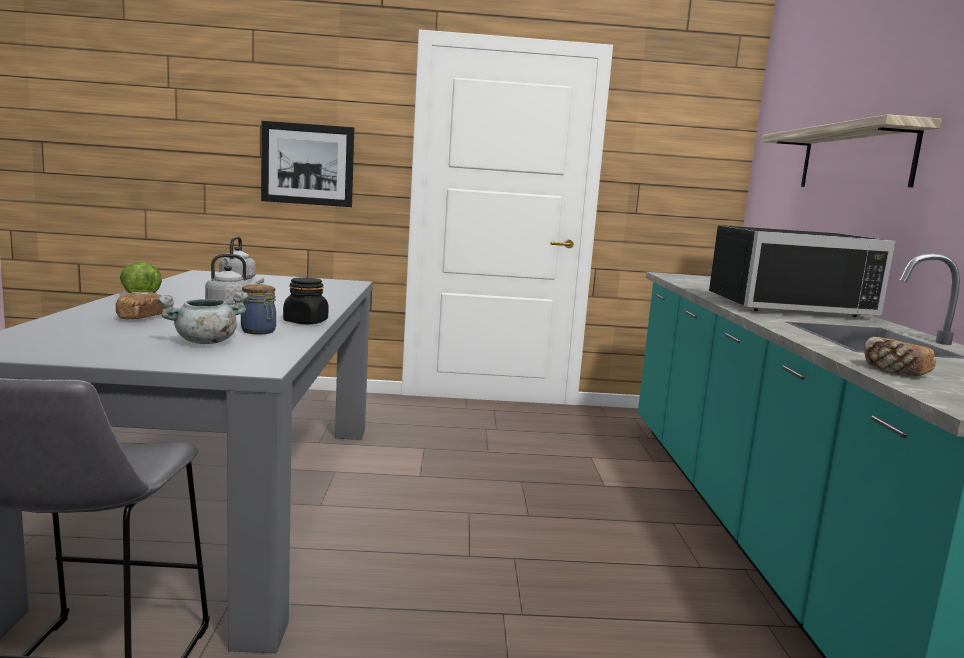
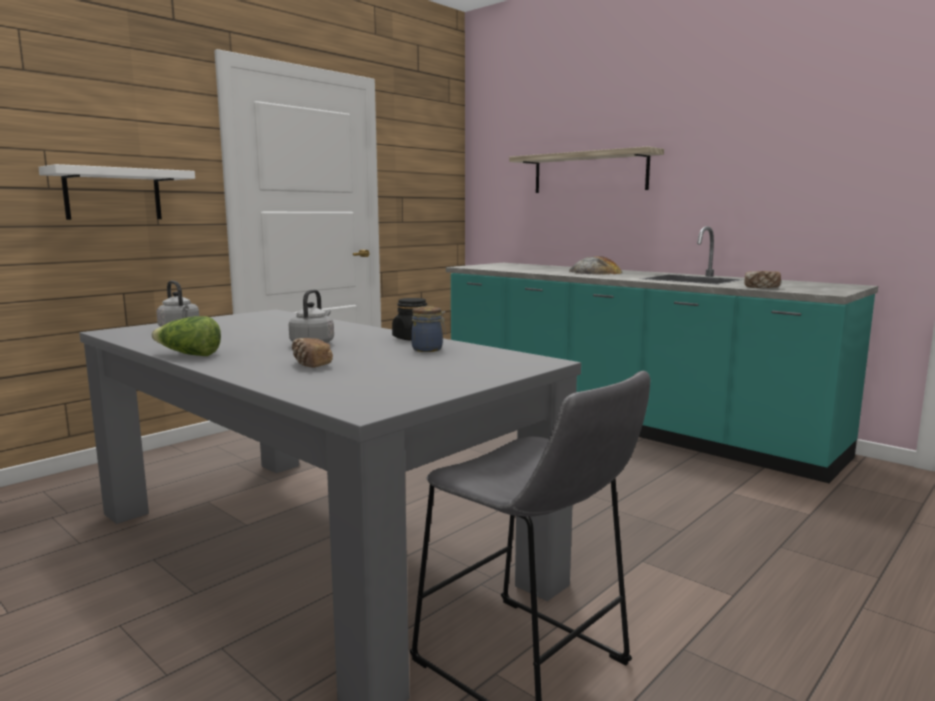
camera: 45 degrees left, 0 degrees up
grey cooking pot [156,291,249,344] -> none
picture [261,121,354,207] -> white shelf [38,164,195,220]
black microwave [709,225,895,317] -> bread [569,256,622,275]

